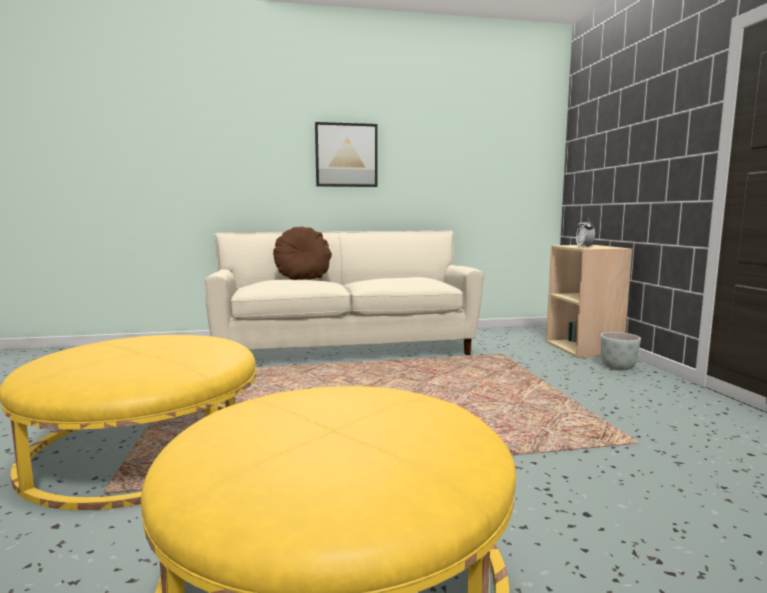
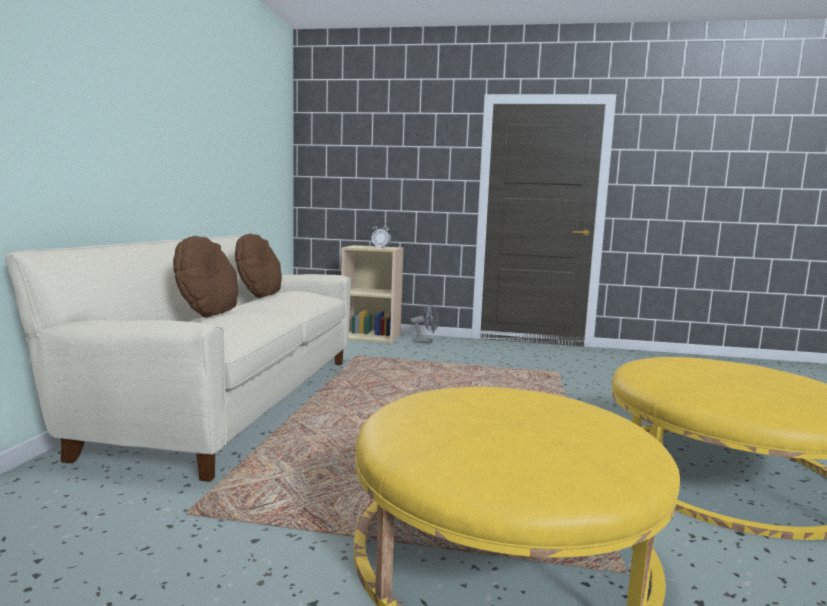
camera: 70 degrees left, 0 degrees up
picture [315,122,378,187] -> none
grey planter [601,332,641,370] -> grey fan [410,302,439,343]
none -> brown pillow [235,233,282,298]

